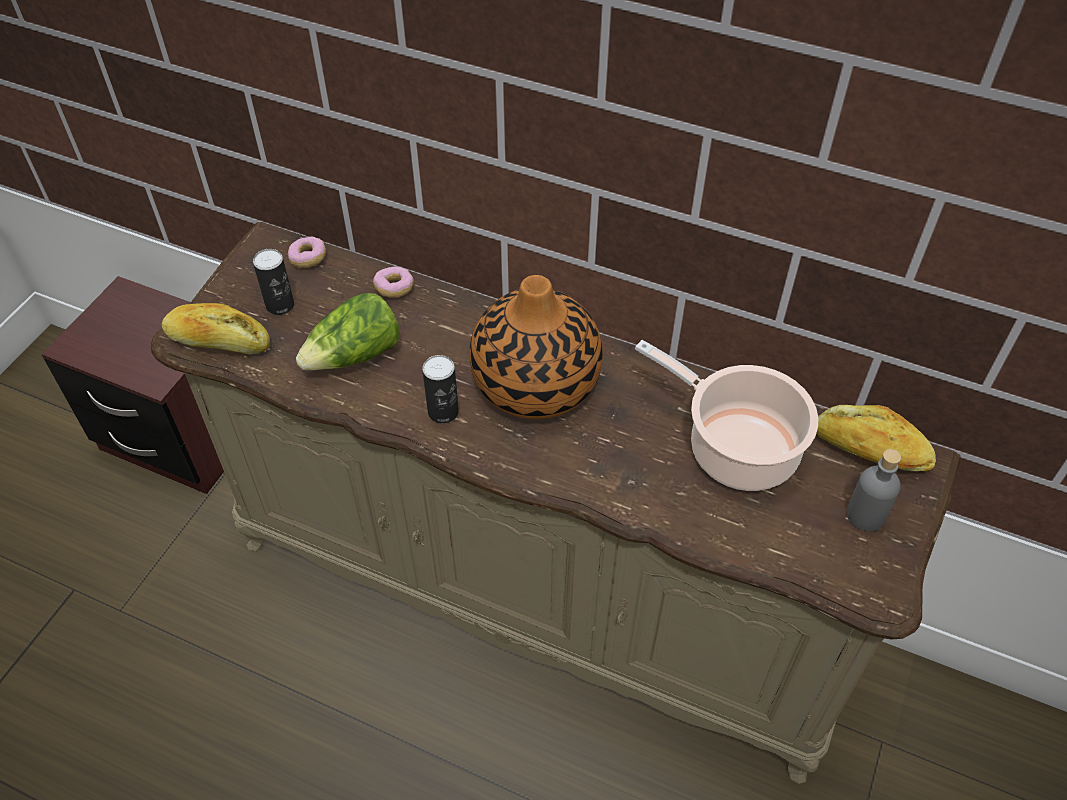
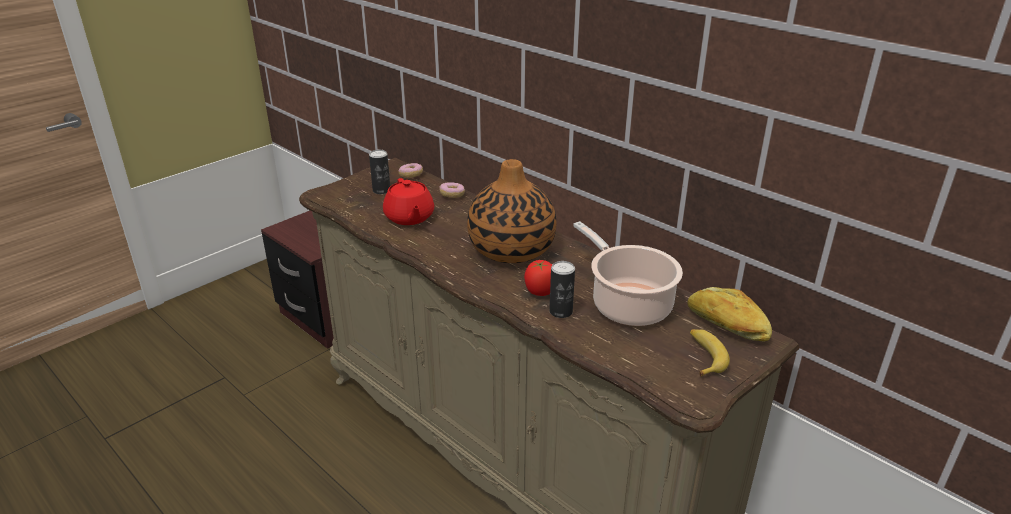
camera: 20 degrees right, 20 degrees down
bread [162,303,270,354] -> none
lettuce [296,293,400,371] -> red teapot [383,178,434,225]
can [422,355,459,423] -> can moved to [549,261,575,318]
grey bottle [847,449,901,531] -> banana [690,329,730,377]
none -> tomato [524,260,552,296]

